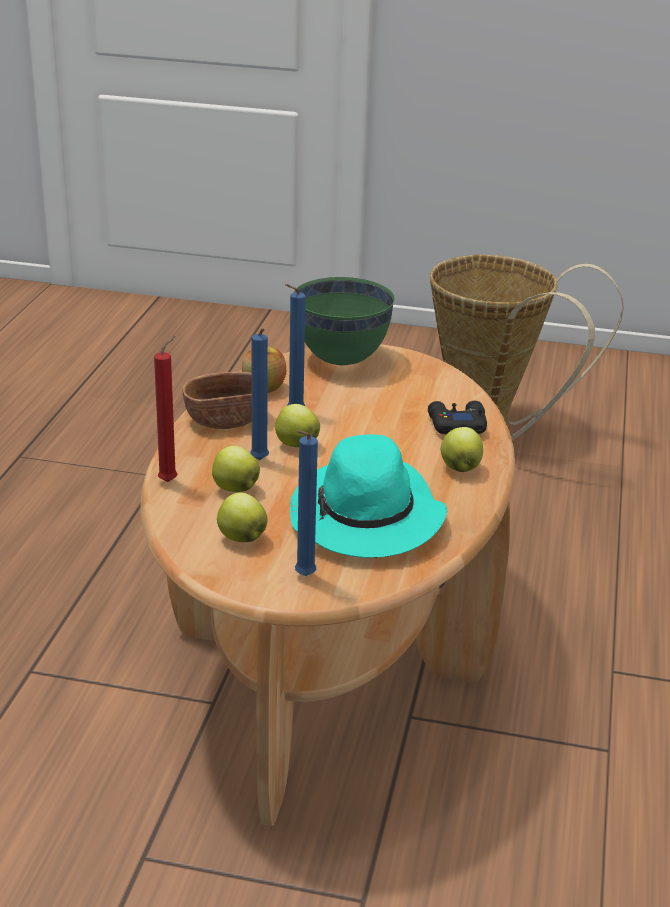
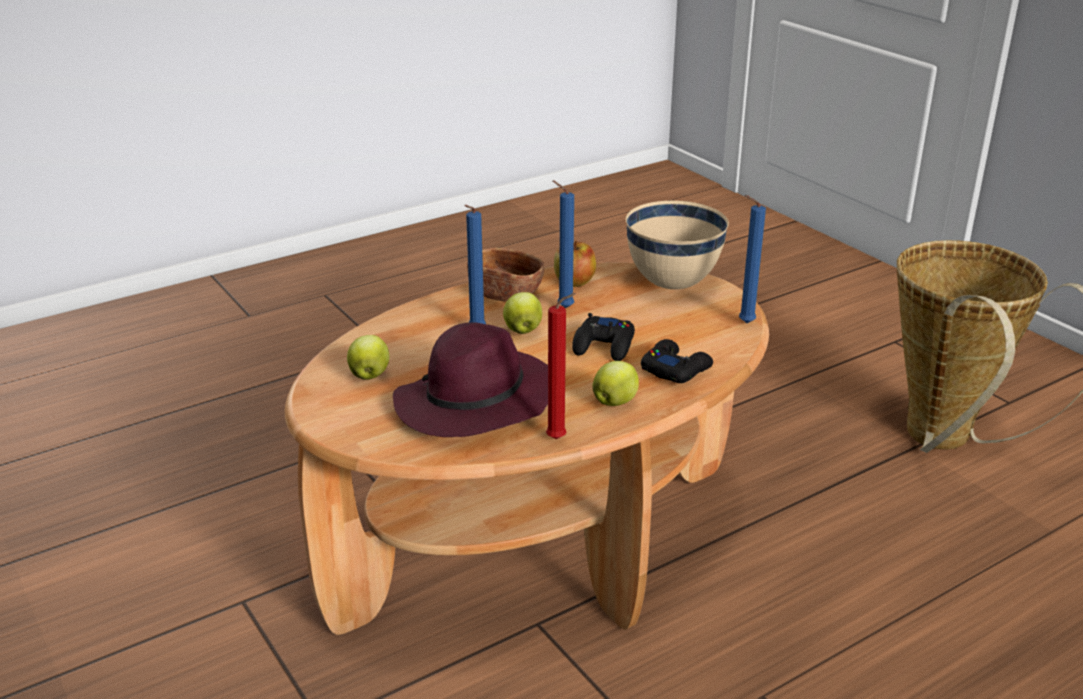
camera: 45 degrees right, 0 degrees up
red candle [154,336,177,482] -> red candle moved to [546,293,576,439]
apple [212,446,260,492] -> none
turquoise hat [290,434,447,558] -> purple hat [393,322,548,437]
green bowl [293,277,395,365] -> beige bowl [626,201,729,289]
blue candle [295,430,318,576] -> blue candle moved to [739,195,766,323]
none -> black game controller [572,313,635,361]

